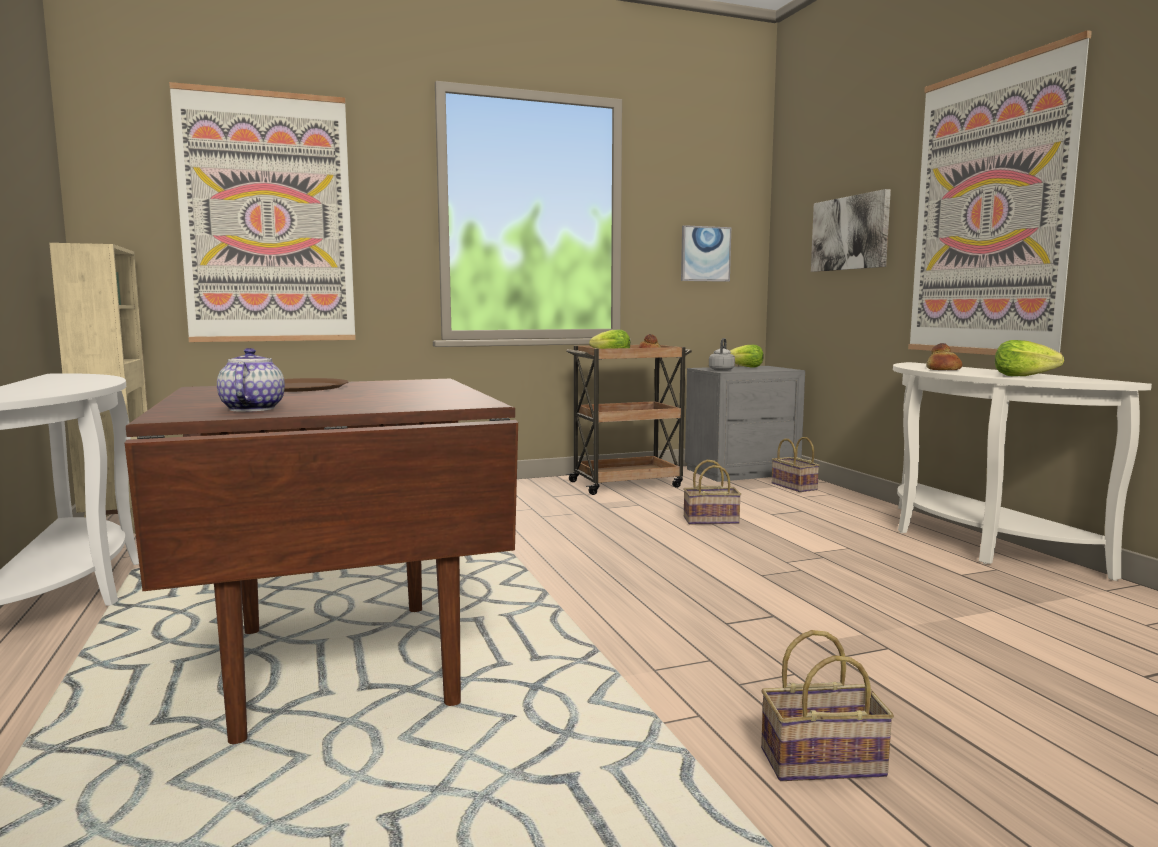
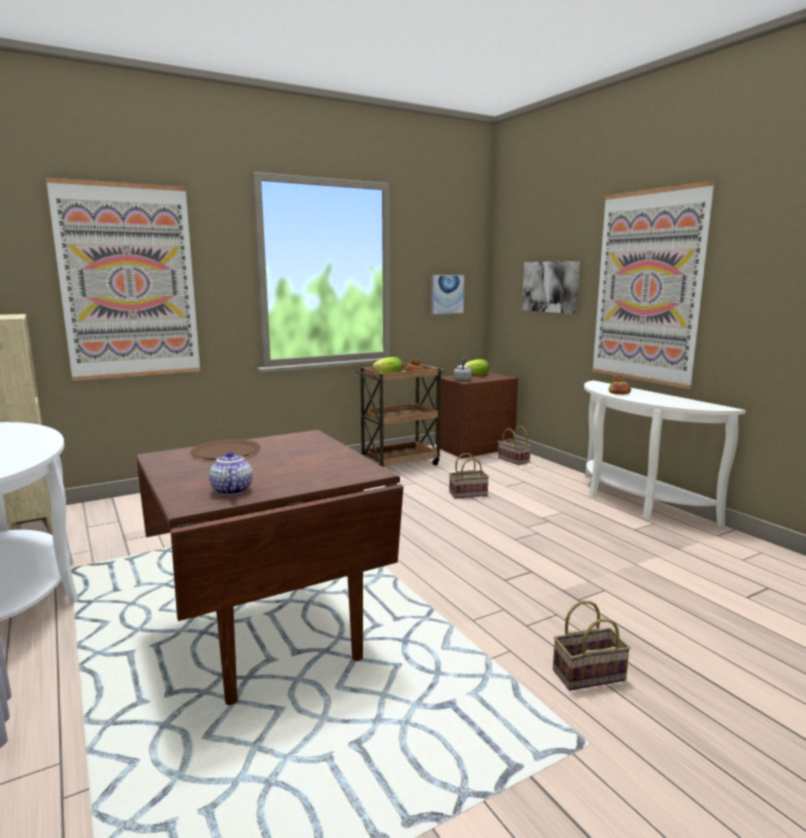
camera: 10 degrees left, 5 degrees up
grey nightstand [685,366,805,482] -> brown nightstand [435,372,518,458]
lettuce [995,340,1064,376] -> none

